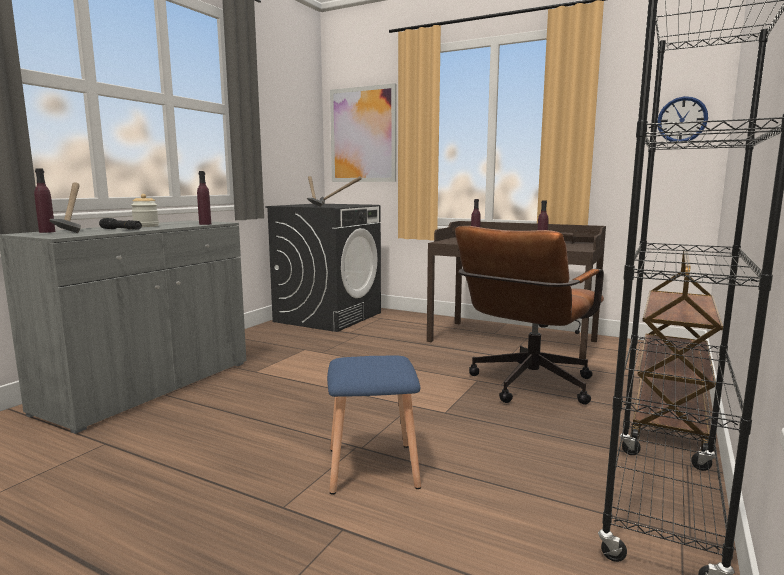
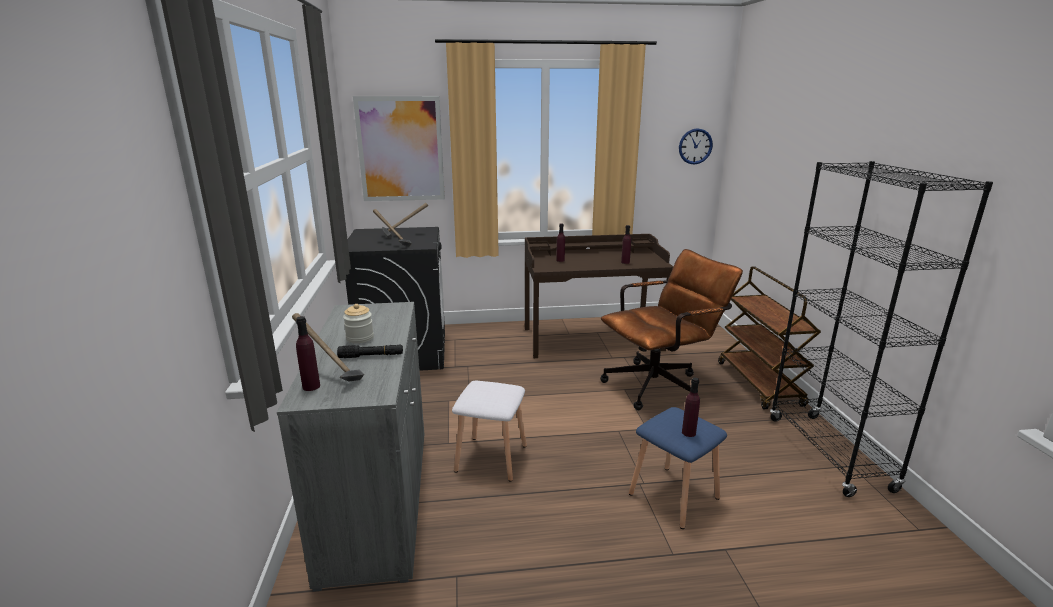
camera: 35 degrees left, 10 degrees up
purple bottle [197,171,211,225] -> purple bottle moved to [682,377,700,437]
brown office chair [455,226,604,405] -> brown office chair turned 120 degrees counterclockwise [601,249,743,410]
none -> white stool [452,381,527,482]

